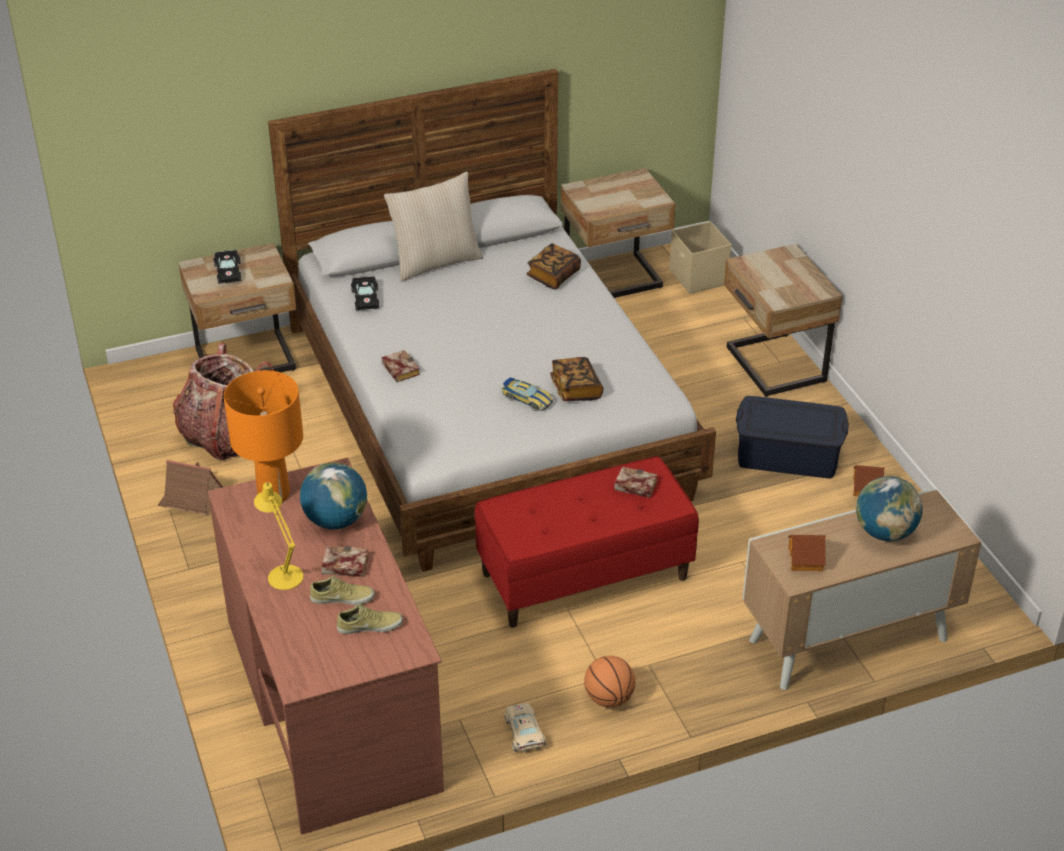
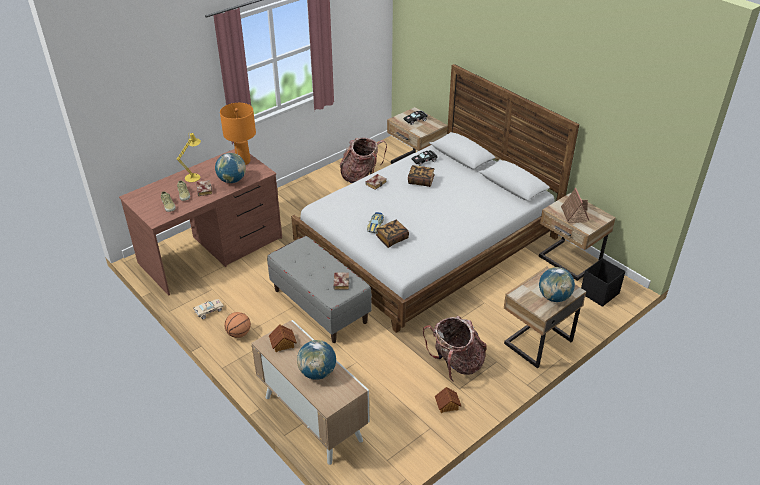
camera: 70 degrees right, 0 degrees up
toy house [157,460,223,516] -> toy house moved to [561,188,589,223]
beige pillow [384,172,483,281] -> none
red bench [475,456,699,628] -> grey bench [267,236,372,343]
book [526,243,581,290] -> book moved to [408,165,435,187]
beige storage box [670,221,731,294] -> black storage box [581,258,625,307]
blue storage box [736,396,849,478] -> backpack [423,316,487,381]
none -> globe [539,267,575,302]

